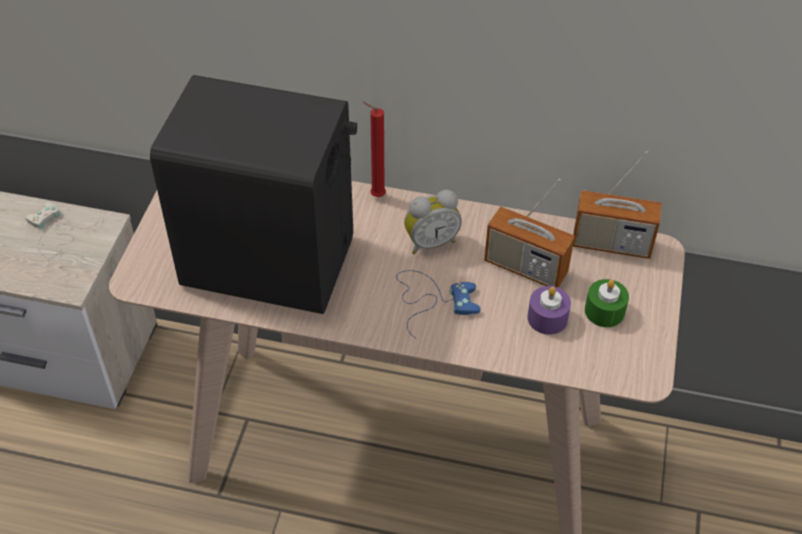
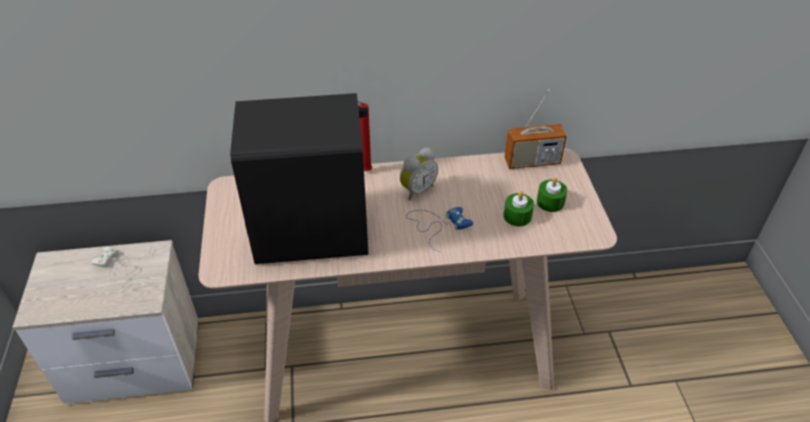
camera: 20 degrees left, 5 degrees down
radio [484,179,575,288] -> none
purple candle [527,286,571,335] -> green candle [504,191,534,226]

